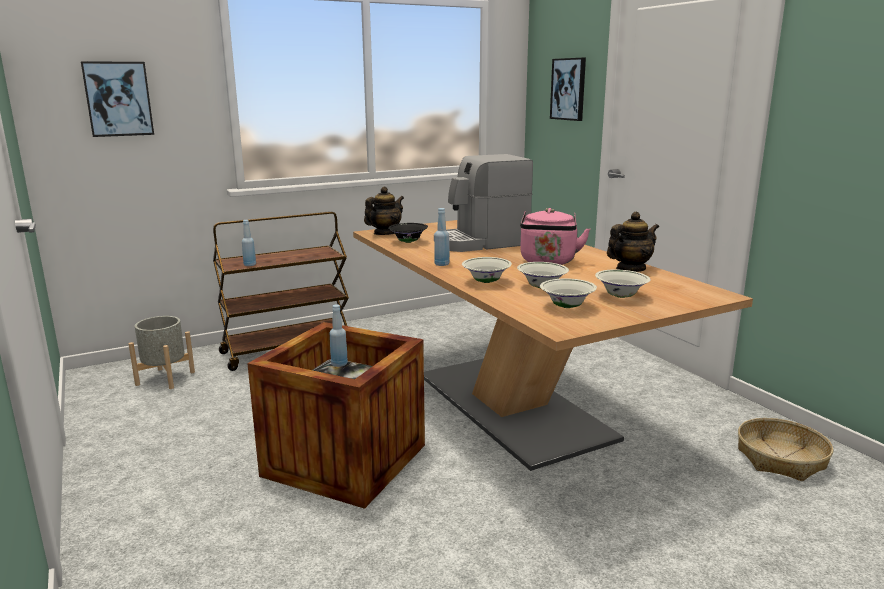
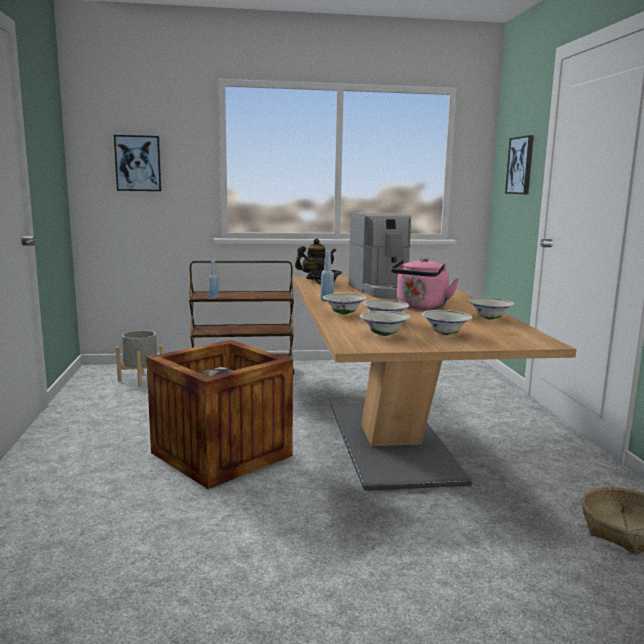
camera: 20 degrees right, 5 degrees down
blue bottle [330,304,348,367] -> none
coffee machine [434,154,533,252] -> coffee machine turned 105 degrees counterclockwise [349,213,411,299]
teapot [607,212,659,272] -> white bowl [468,297,514,319]

